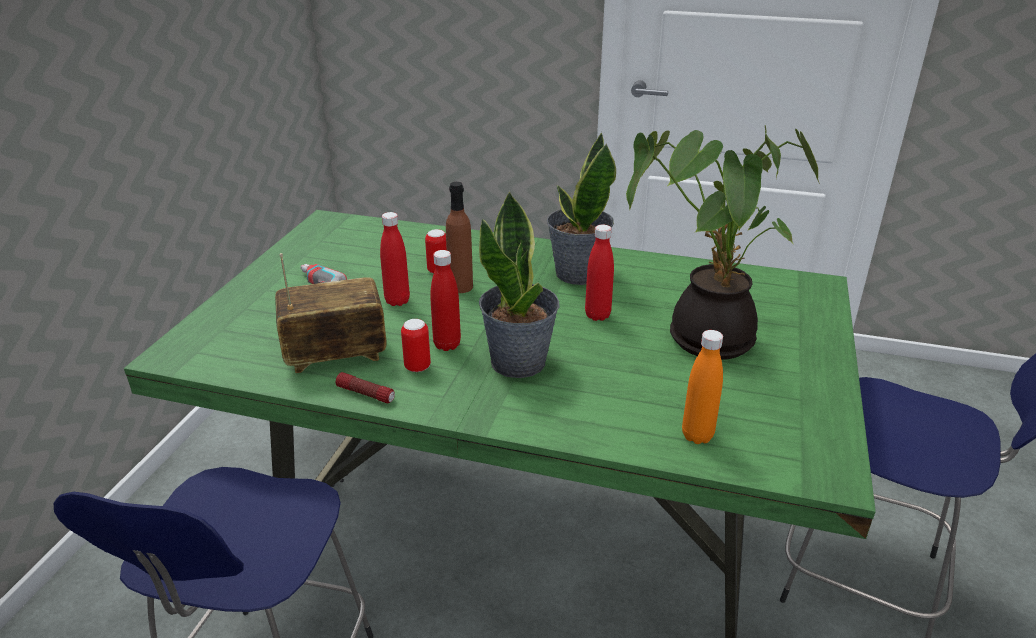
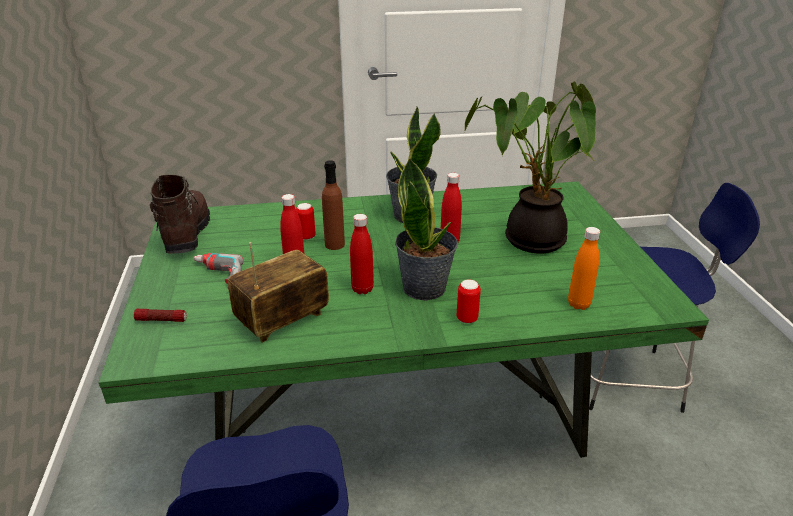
camera: 25 degrees left, 0 degrees up
flashlight [336,372,395,403] -> flashlight moved to [134,309,187,322]
can [401,319,431,372] -> can moved to [457,279,481,323]
none -> brown boot [149,175,210,254]

